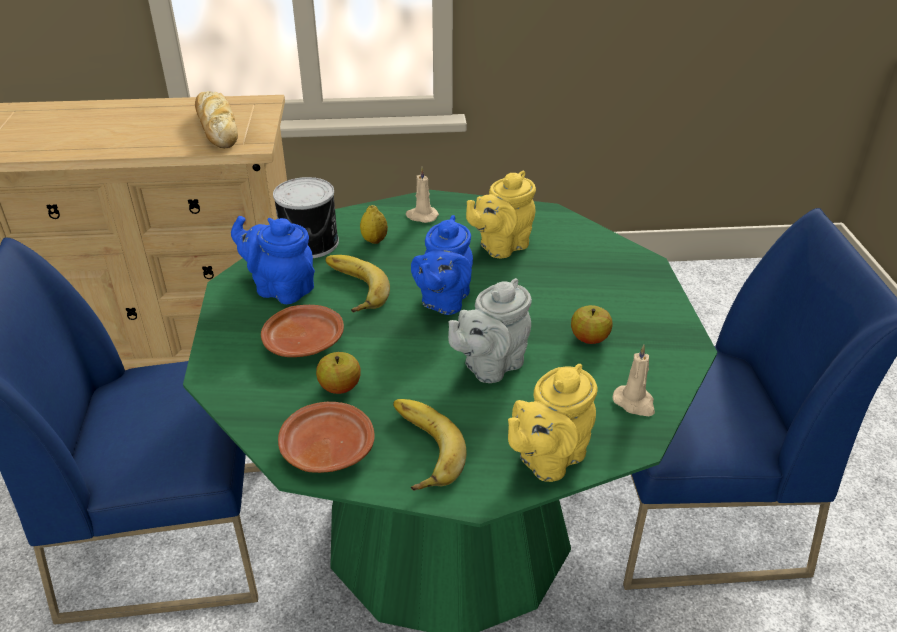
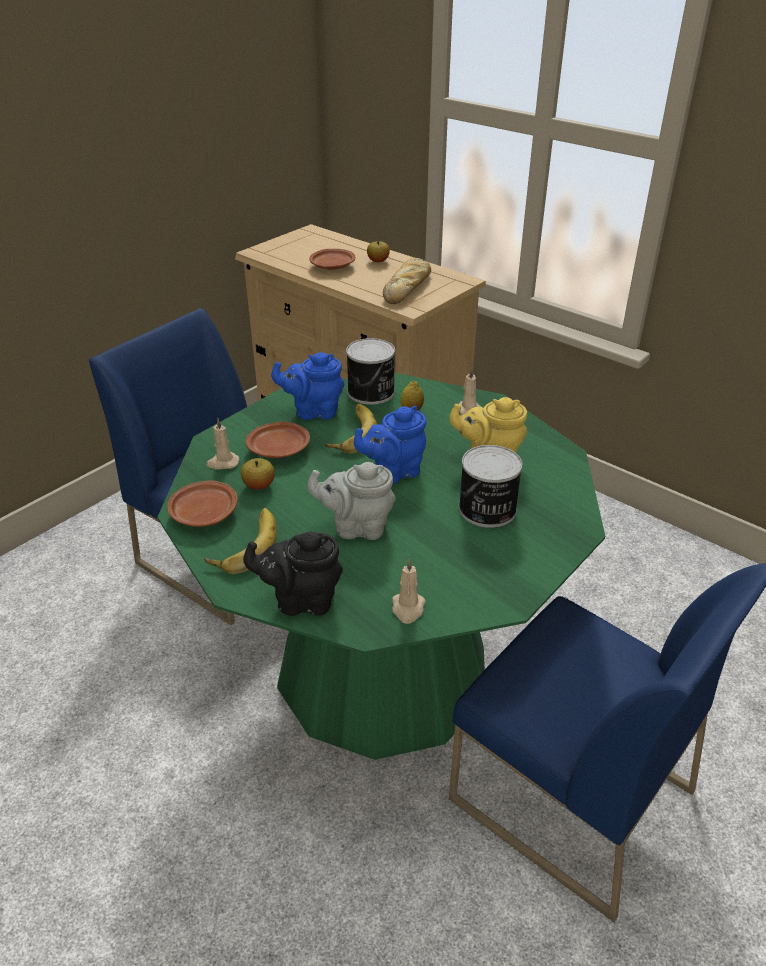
camera: 45 degrees right, 0 degrees up
blue teapot [231,216,315,304] -> blue teapot turned 75 degrees counterclockwise [271,352,344,420]
yellow teapot [508,364,598,482] -> black teapot [243,532,343,616]
apple [571,305,613,344] -> apple moved to [367,241,390,262]
none -> beige candle [206,418,239,470]
none -> brown plate [309,249,355,270]
none -> can [459,445,523,528]

